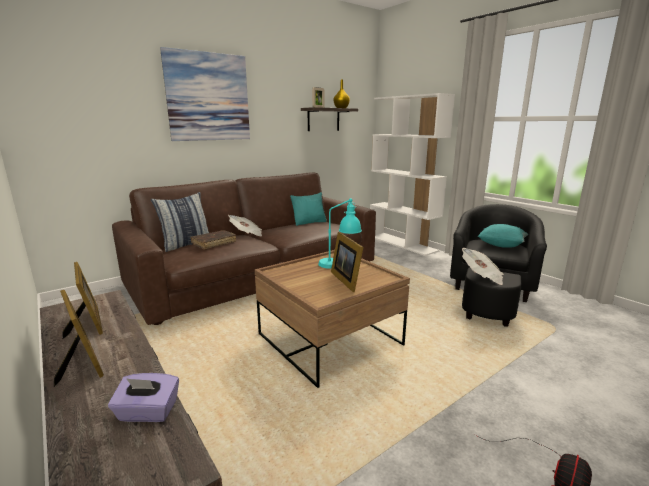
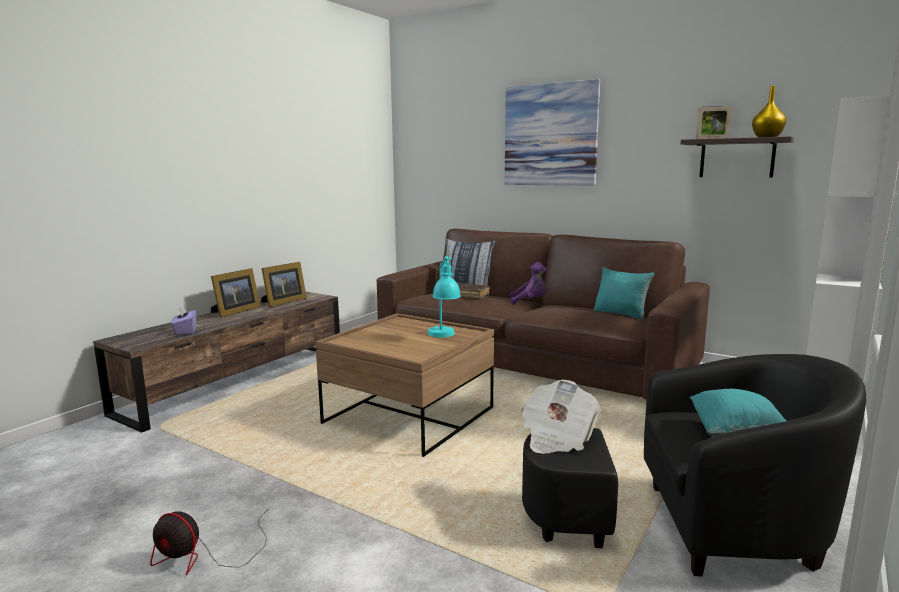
camera: 70 degrees right, 5 degrees down
newspaper [228,215,262,236] -> purple plush toy [510,262,547,305]
picture frame [331,232,363,292] -> none

